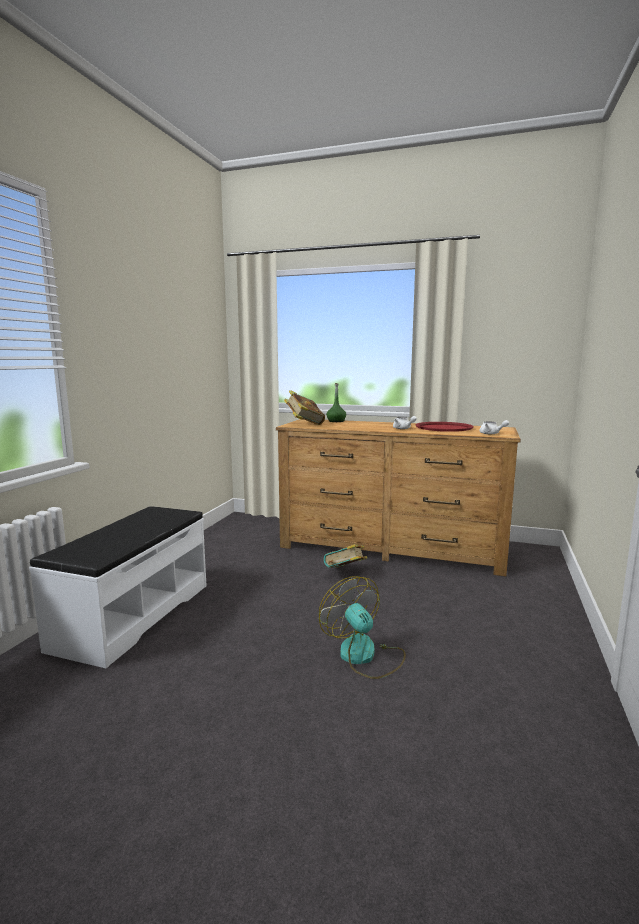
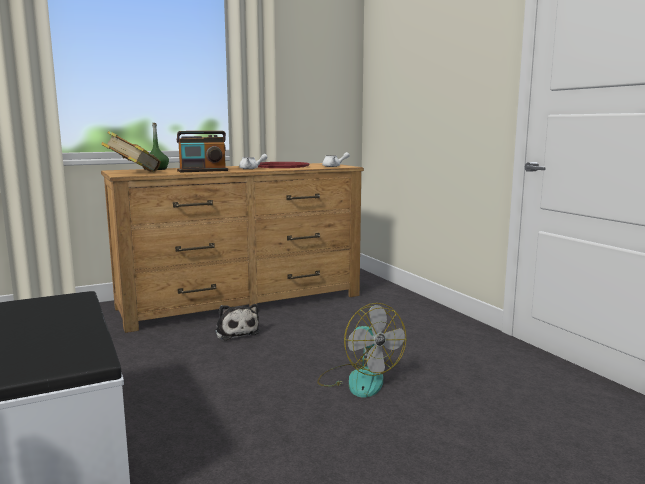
camera: 45 degrees left, 0 degrees up
fan [319,576,406,679] -> fan turned 135 degrees counterclockwise [317,303,406,398]
book [324,544,367,568] -> plush toy [215,304,260,340]
none -> radio [177,131,228,173]

